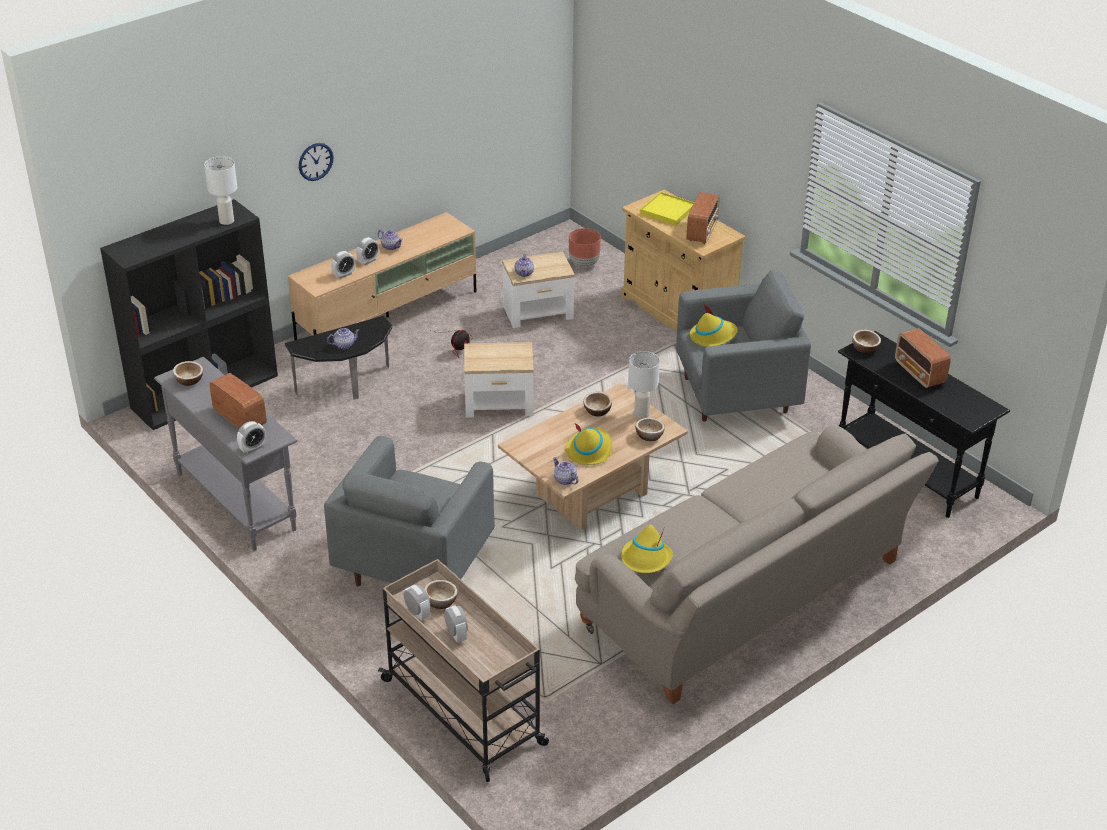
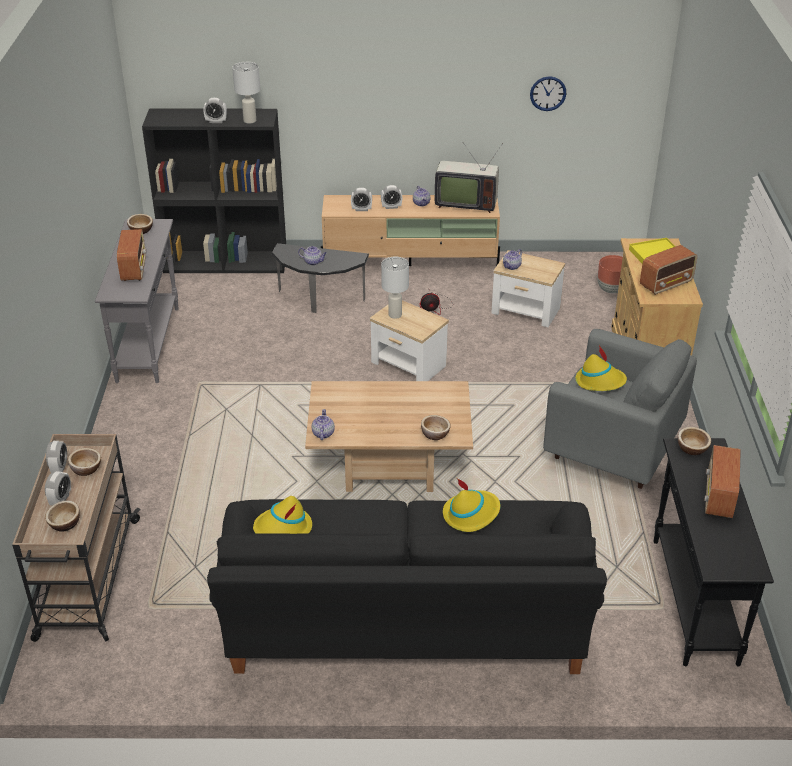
camera: 40 degrees right, 0 degrees up
alarm clock [237,421,266,454] -> alarm clock moved to [203,98,227,123]
wall clock [299,143,333,181] -> wall clock moved to [530,76,566,111]
grey armchair [324,436,495,587] -> none
yellow hat [565,423,612,465] -> yellow hat moved to [443,478,500,532]
beige sofa [575,425,939,704] -> black sofa [207,499,607,674]
bowl [583,391,612,416] -> bowl moved to [45,501,80,532]
white table lamp [628,351,660,419] -> white table lamp moved to [381,257,409,319]
none -> television [435,143,503,213]

